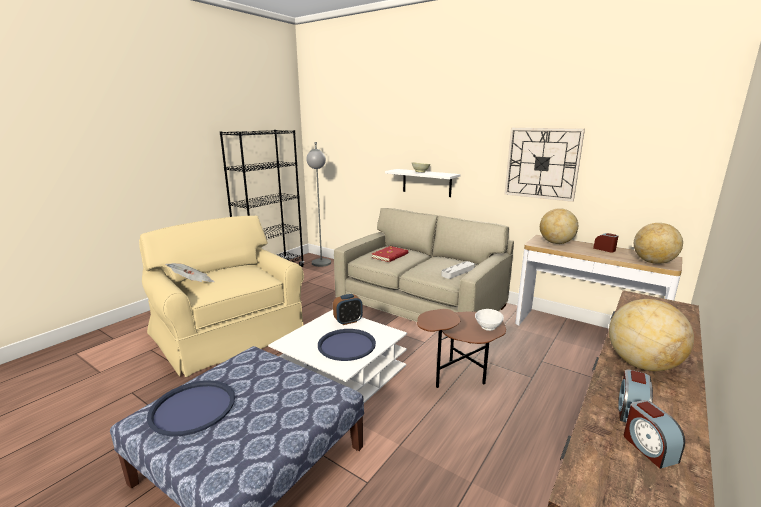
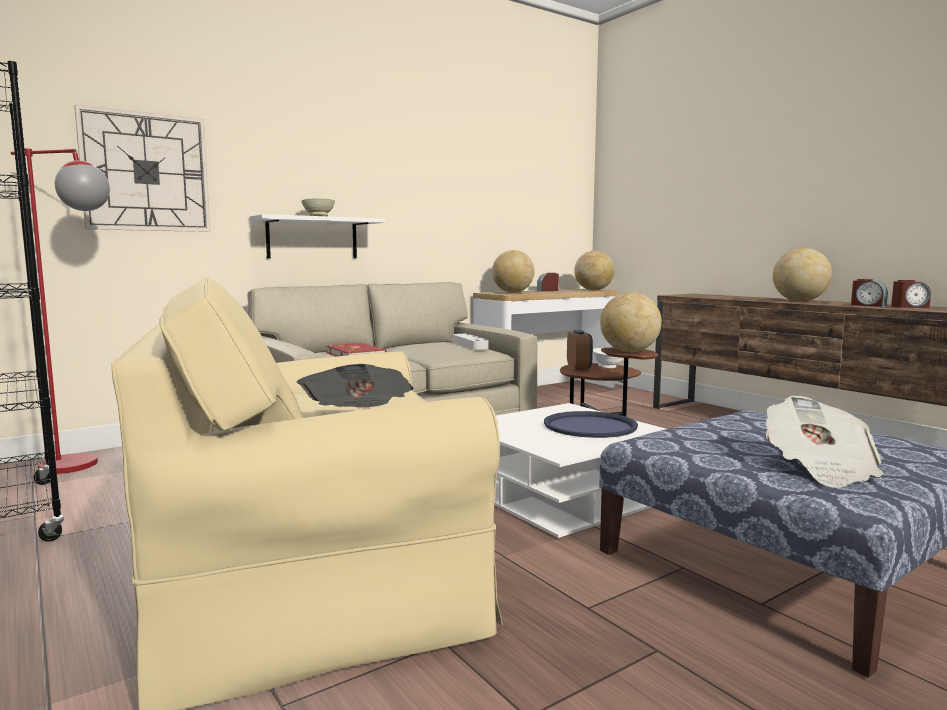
camera: 70 degrees left, 10 degrees down
blue tray [147,380,235,437] -> newspaper [766,396,884,488]
grey floor lamp [306,142,331,267] -> red floor lamp [11,148,110,474]
alarm clock [333,294,363,325] -> alarm clock moved to [567,330,593,370]
wall clock [504,128,585,202] -> wall clock moved to [74,105,211,232]
none -> globe [600,292,662,352]

